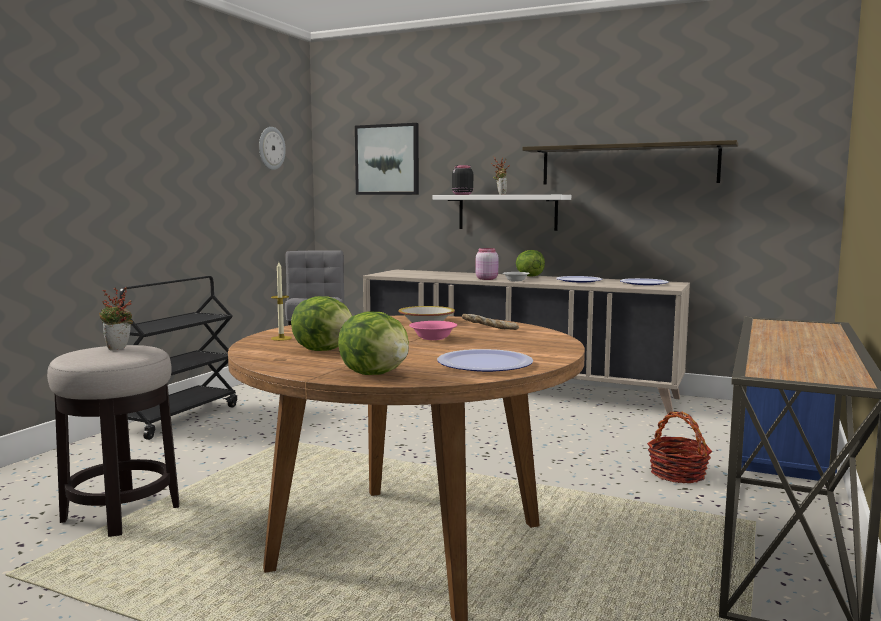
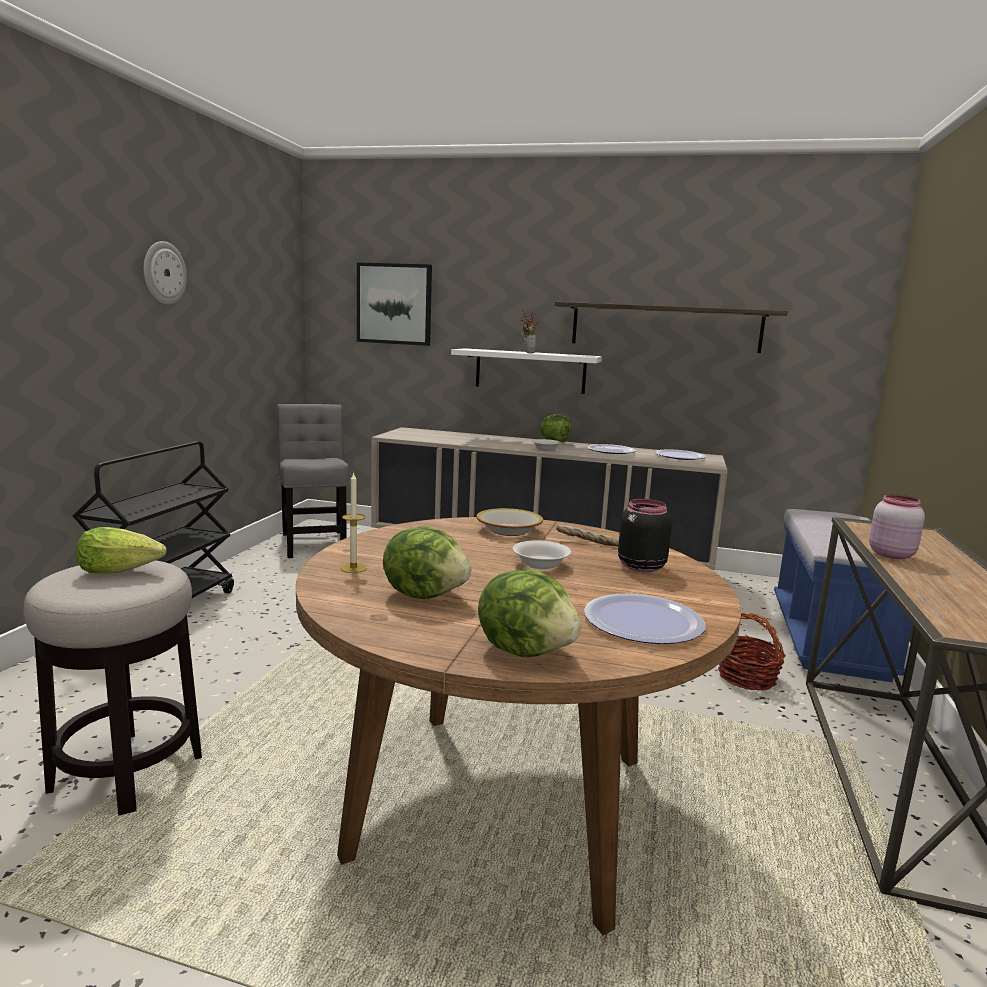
camera: 10 degrees left, 5 degrees up
potted plant [99,287,133,350] -> lettuce [76,527,167,574]
wall clock [259,127,286,170] -> wall clock moved to [144,241,187,305]
pink bowl [409,321,457,340] -> white bowl [513,541,571,570]
black jar [452,165,473,195] -> black jar moved to [618,499,672,573]
pink jar [476,248,498,280] -> pink jar moved to [869,494,925,559]

